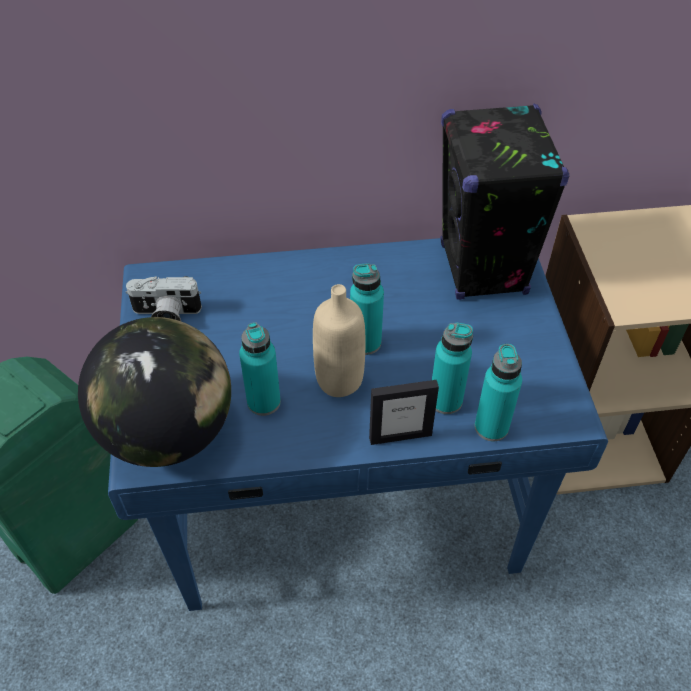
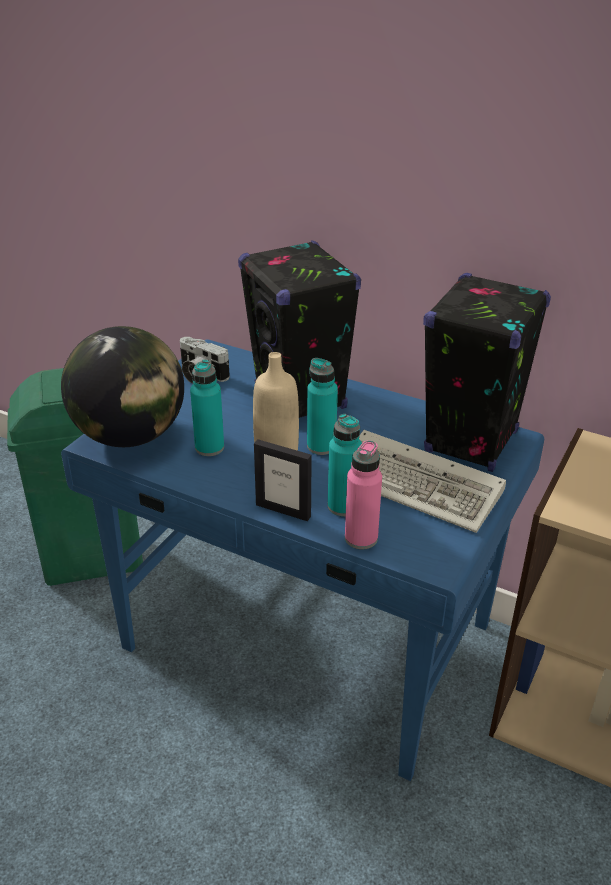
camera: 35 degrees right, 15 degrees down
turquoise bottle [475,344,522,441] -> pink bottle [345,440,382,550]
none -> black speaker [238,241,361,418]
none -> keyboard [359,430,506,533]

